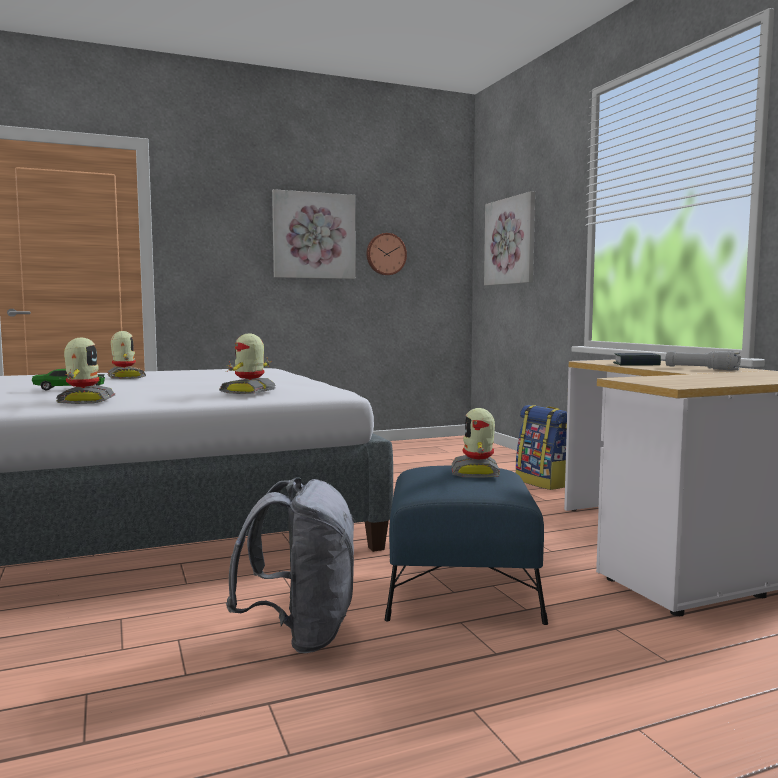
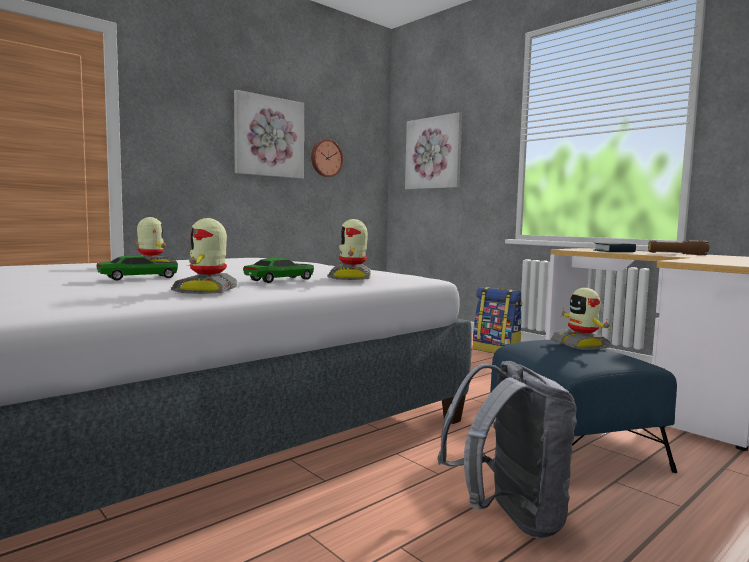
camera: 20 degrees left, 0 degrees up
toy robot [56,338,115,404] -> toy robot turned 150 degrees counterclockwise [171,218,237,294]
grey flashlight [666,351,741,371] -> brown flashlight [648,240,709,255]
none -> toy car [243,258,314,283]

